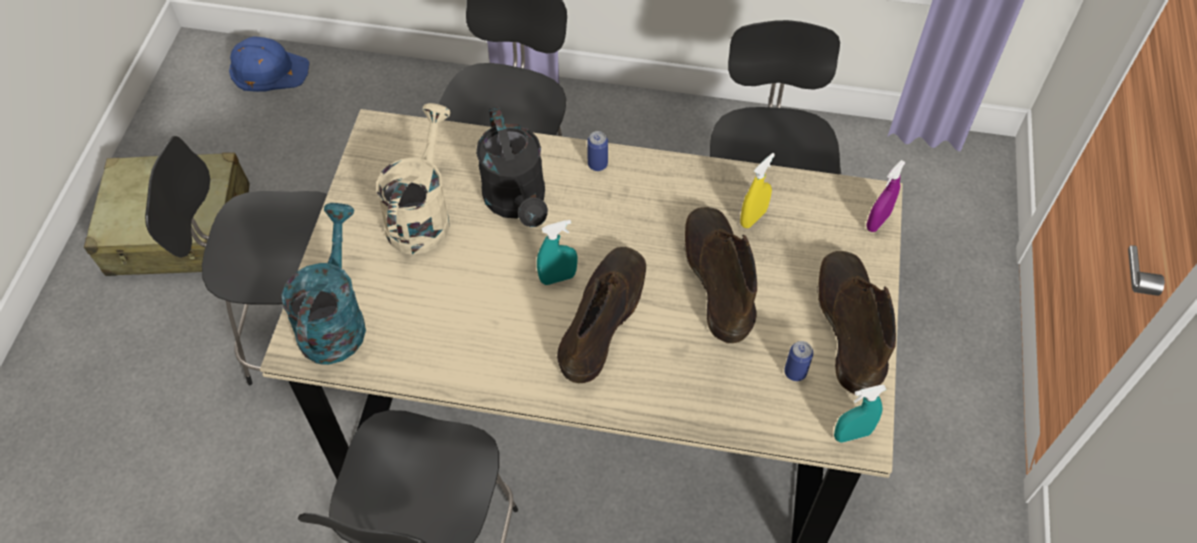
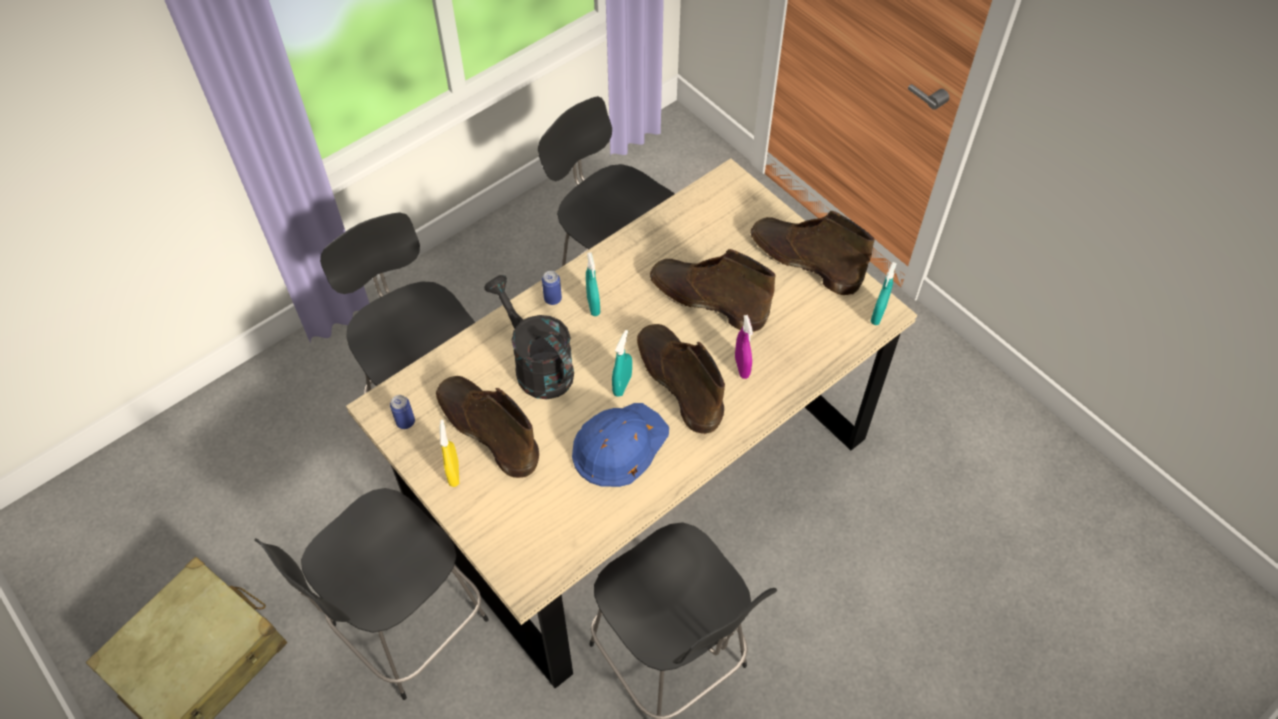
camera: 50 degrees left, 0 degrees up
blue hard hat [229,36,310,92] -> blue hard hat moved to [572,403,669,487]
turquoise watering can [282,203,366,365] -> none
beige watering can [376,103,451,255] -> brown boot [436,376,539,478]
black watering can [476,106,548,227] -> black watering can turned 150 degrees counterclockwise [484,275,574,399]
yellow spray bottle [740,153,775,228] -> yellow spray bottle moved to [440,420,459,487]
can [784,341,813,381] -> can moved to [390,395,415,429]
purple spray bottle [866,160,906,232] -> purple spray bottle moved to [735,315,753,379]
none -> turquoise spray bottle [586,252,600,316]

